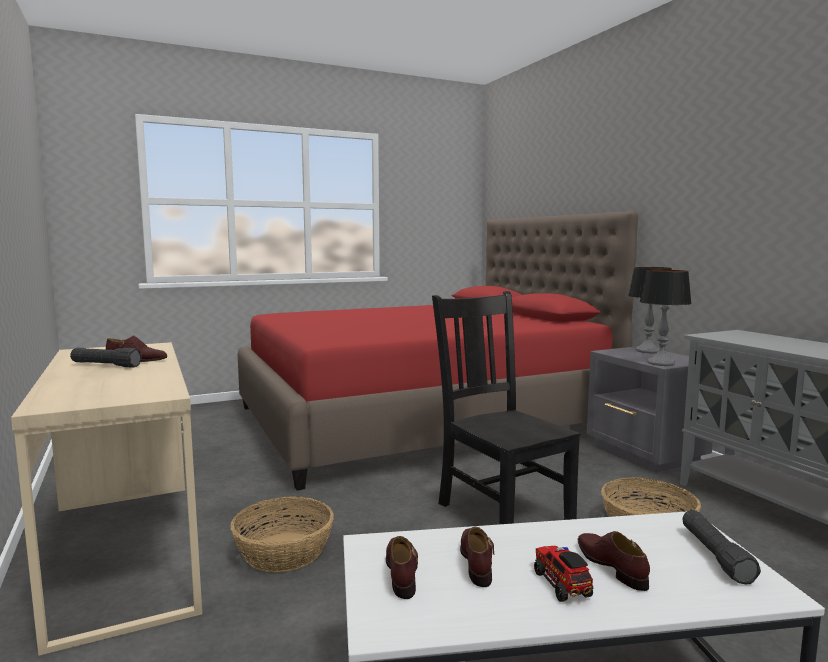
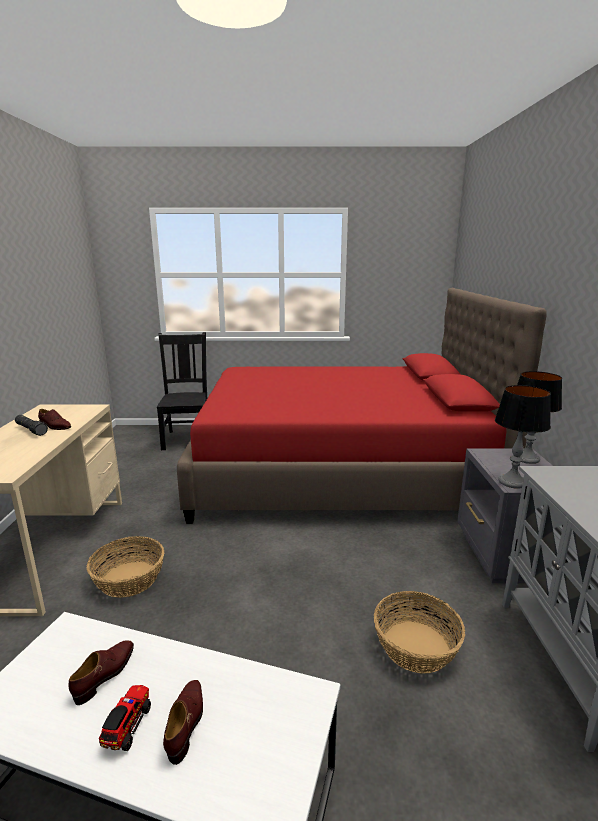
camera: 25 degrees right, 10 degrees up
brown shoe [386,536,418,599] -> none
black chair [432,291,581,524] -> black chair moved to [157,332,207,450]
black flashlight [682,510,761,584] -> none

